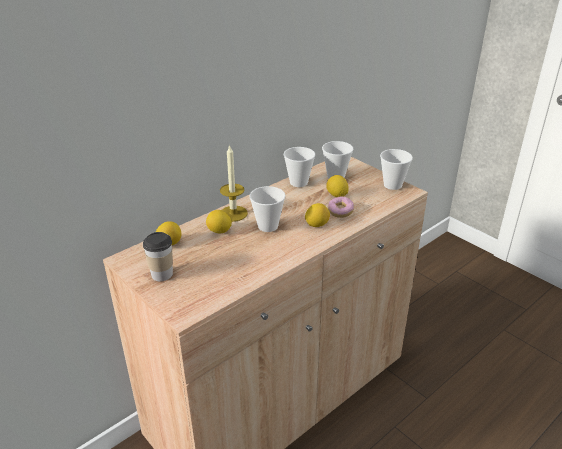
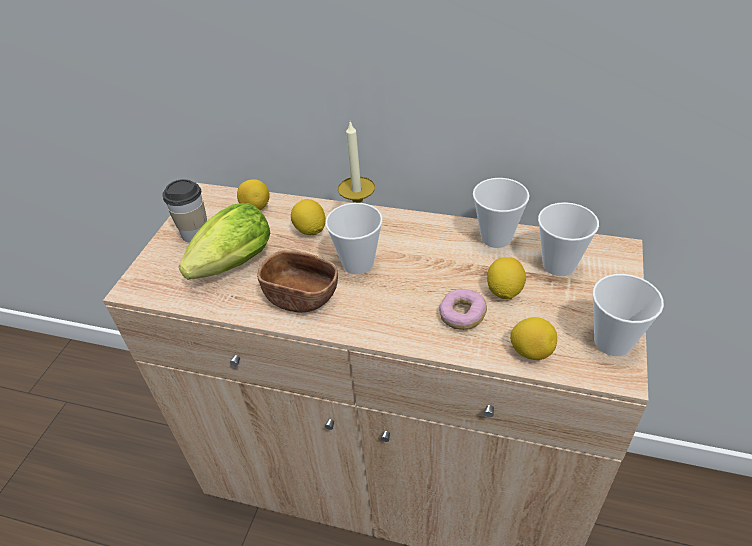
camera: 60 degrees right, 10 degrees up
lemon [305,203,330,227] -> lemon moved to [510,317,557,360]
none -> lettuce [179,203,270,280]
none -> brown bowl [257,250,338,313]

